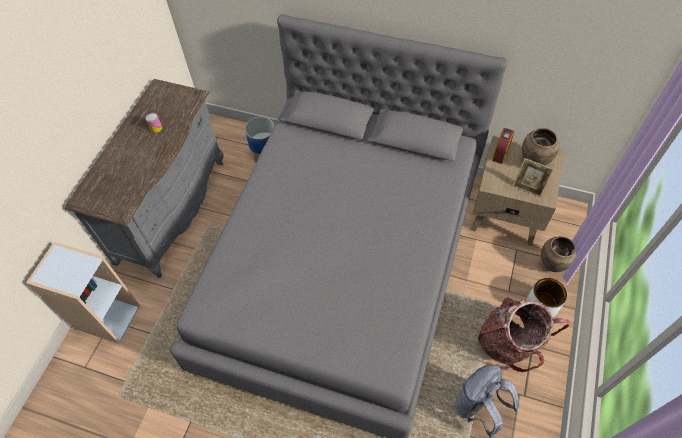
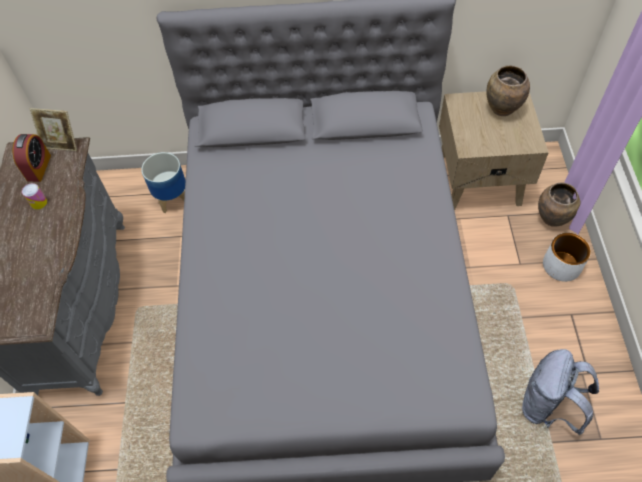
camera: 20 degrees left, 0 degrees up
backpack [478,297,569,372] -> none
alarm clock [492,128,515,164] -> alarm clock moved to [13,134,51,182]
picture frame [513,158,554,197] -> picture frame moved to [30,108,77,151]

